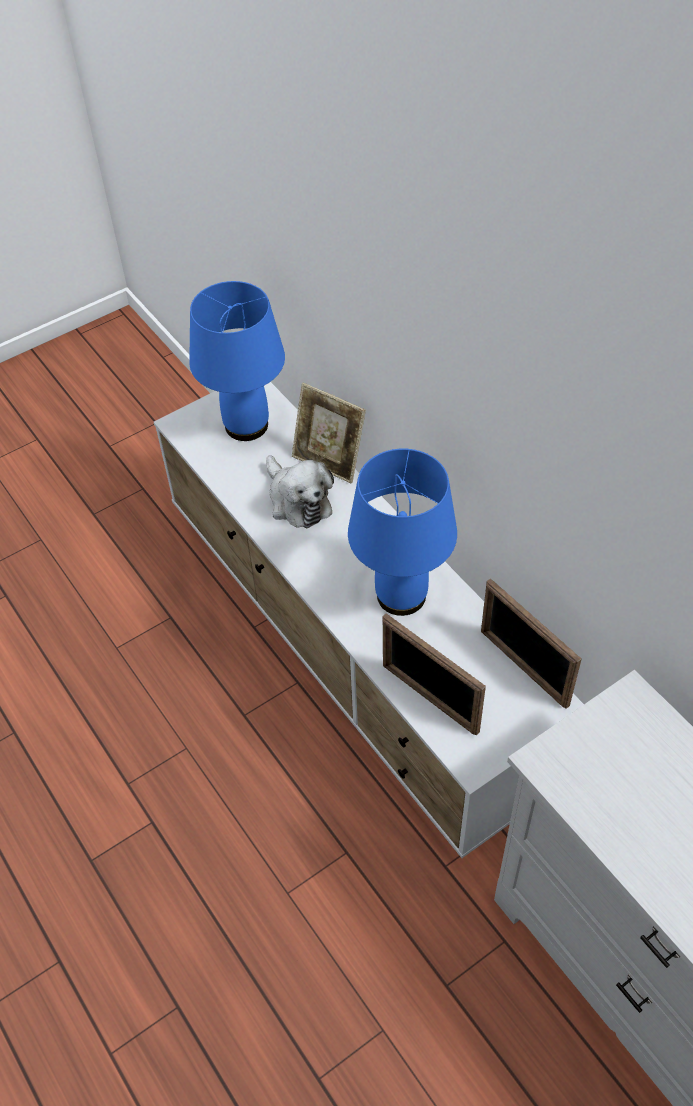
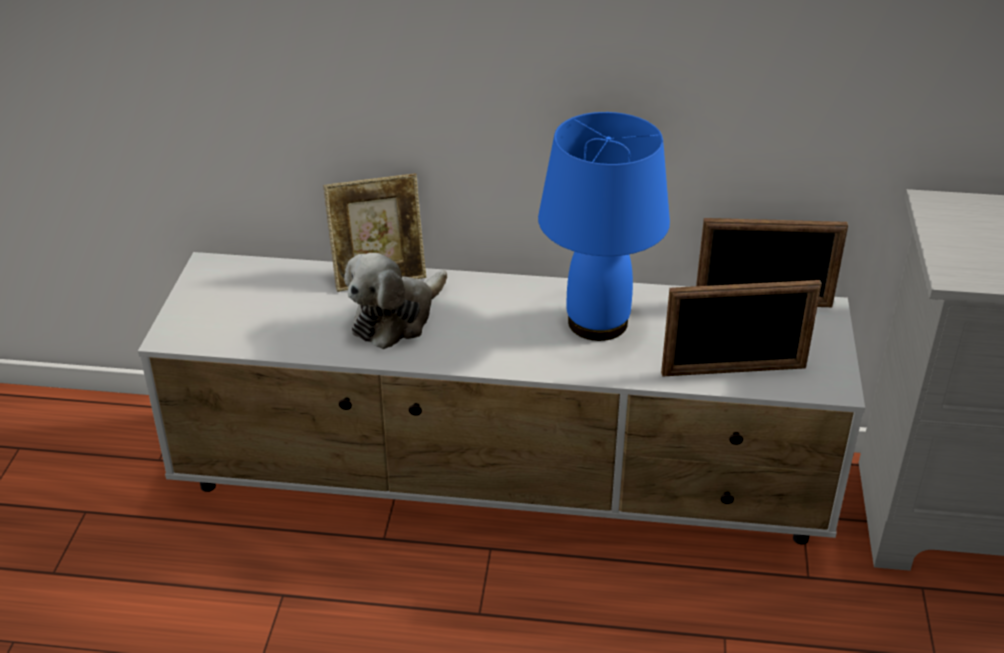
camera: 50 degrees left, 15 degrees down
blue table lamp [189,281,285,441] -> none
plush toy [266,455,334,528] -> plush toy turned 120 degrees clockwise [344,253,447,349]

